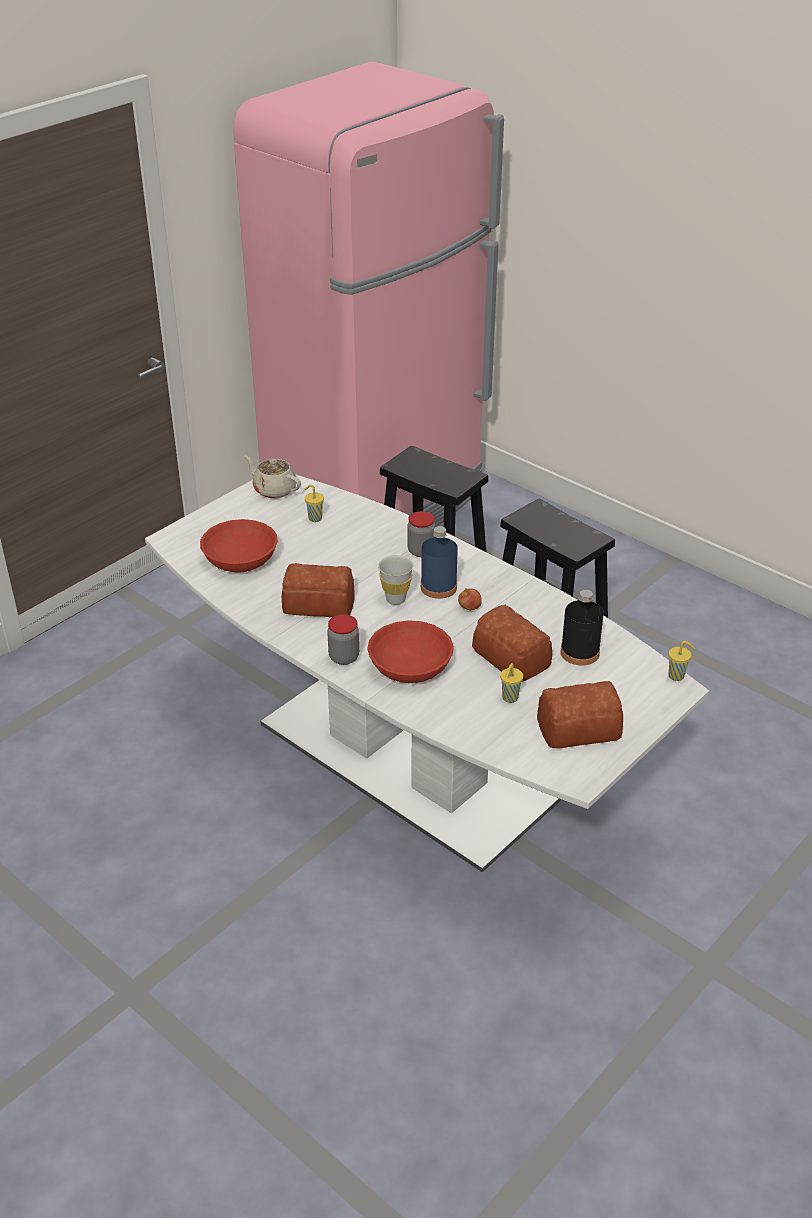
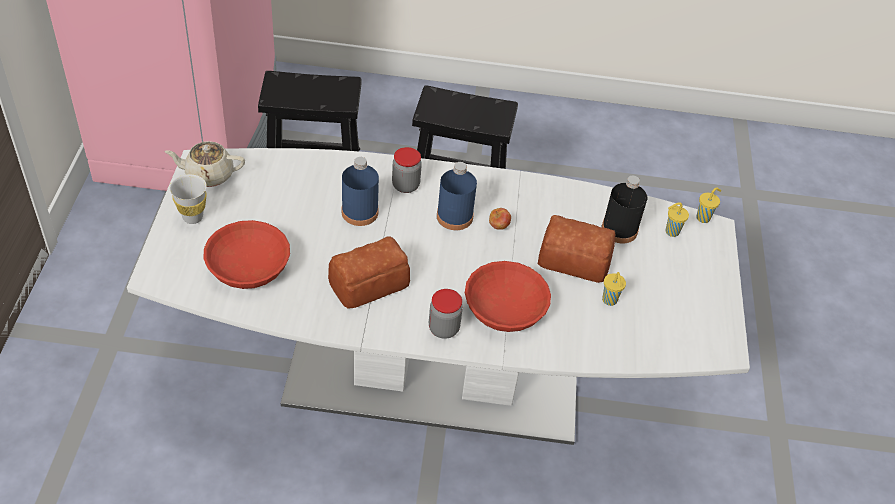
camera: 40 degrees left, 10 degrees up
yellow cup [304,485,324,522] -> yellow cup moved to [665,202,689,237]
white cup [378,555,413,605] -> white cup moved to [170,174,207,224]
bread [537,681,623,748] -> none
none -> blue bottle [342,157,379,226]

